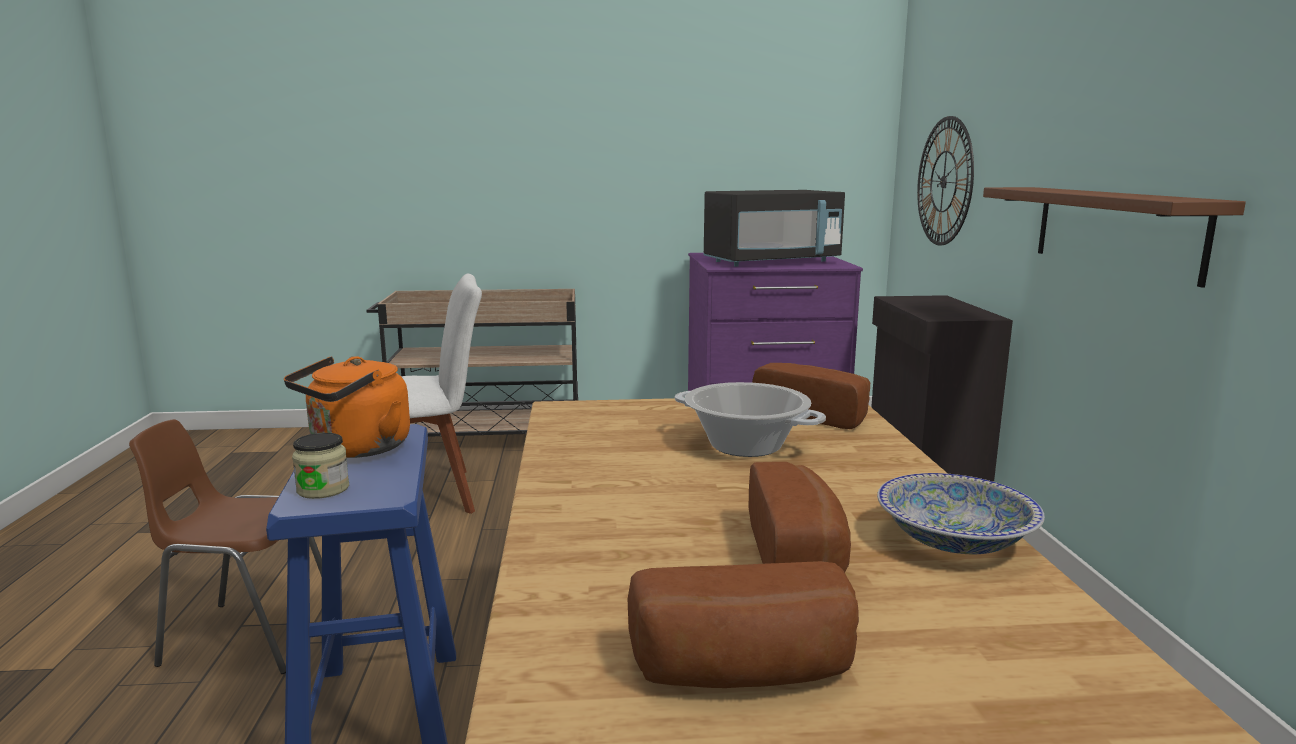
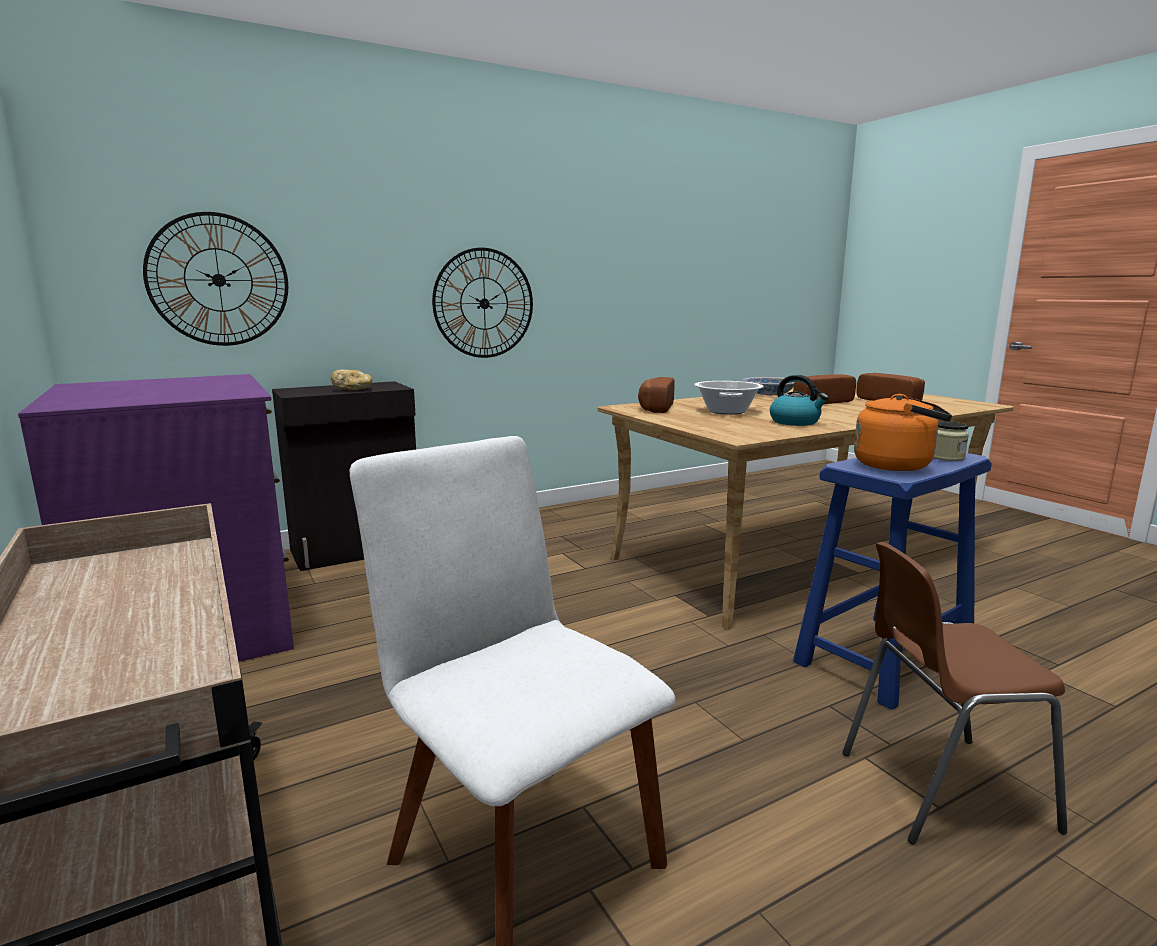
camera: 115 degrees left, 0 degrees up
brown chair [129,419,322,674] -> brown chair turned 105 degrees clockwise [842,542,1068,844]
black microwave [704,190,845,267] -> none
brown shelf [983,187,1246,288] -> wall clock [432,248,533,358]
none -> bread [331,370,372,390]
none -> kettle [770,375,829,426]

